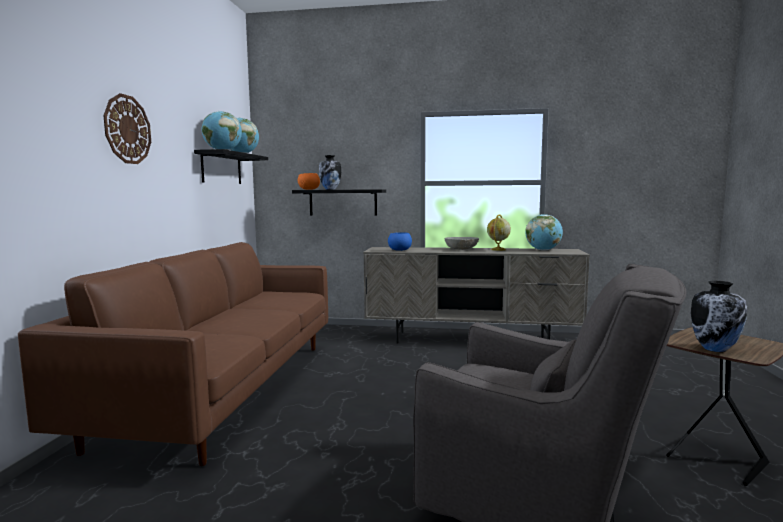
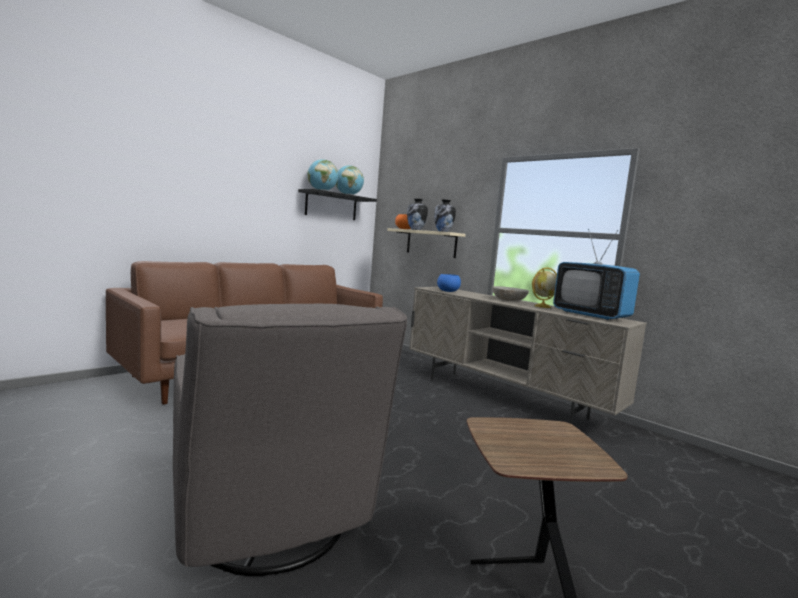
camera: 35 degrees right, 0 degrees up
wall clock [104,93,151,164] -> none
black shelf [292,189,386,216] -> beige shelf [387,228,466,258]
globe [526,214,563,251] -> television [553,229,640,320]
vase [691,281,747,352] -> vase moved to [434,200,456,232]

